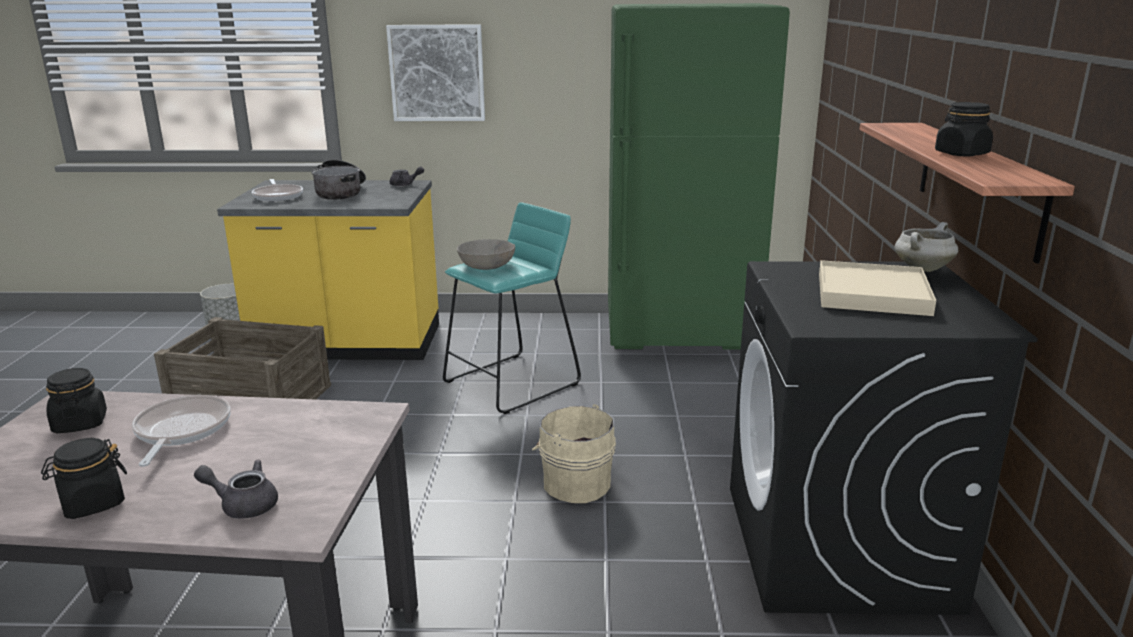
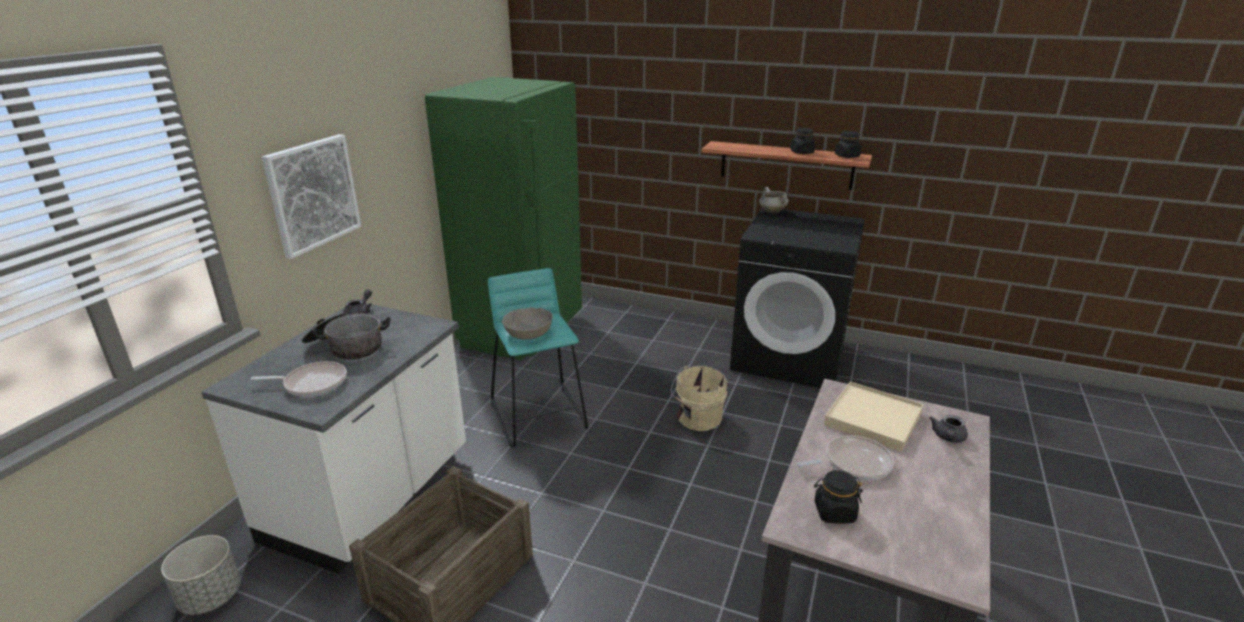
camera: 70 degrees left, 5 degrees up
black jar [41,438,127,519] -> black jar moved to [835,131,861,158]
frying pan [132,395,231,467] -> frying pan turned 150 degrees clockwise [797,435,894,480]
yellow counter [217,180,439,360] -> white counter [201,303,466,574]
beige tray [819,260,936,316] -> beige tray moved to [824,382,924,452]

